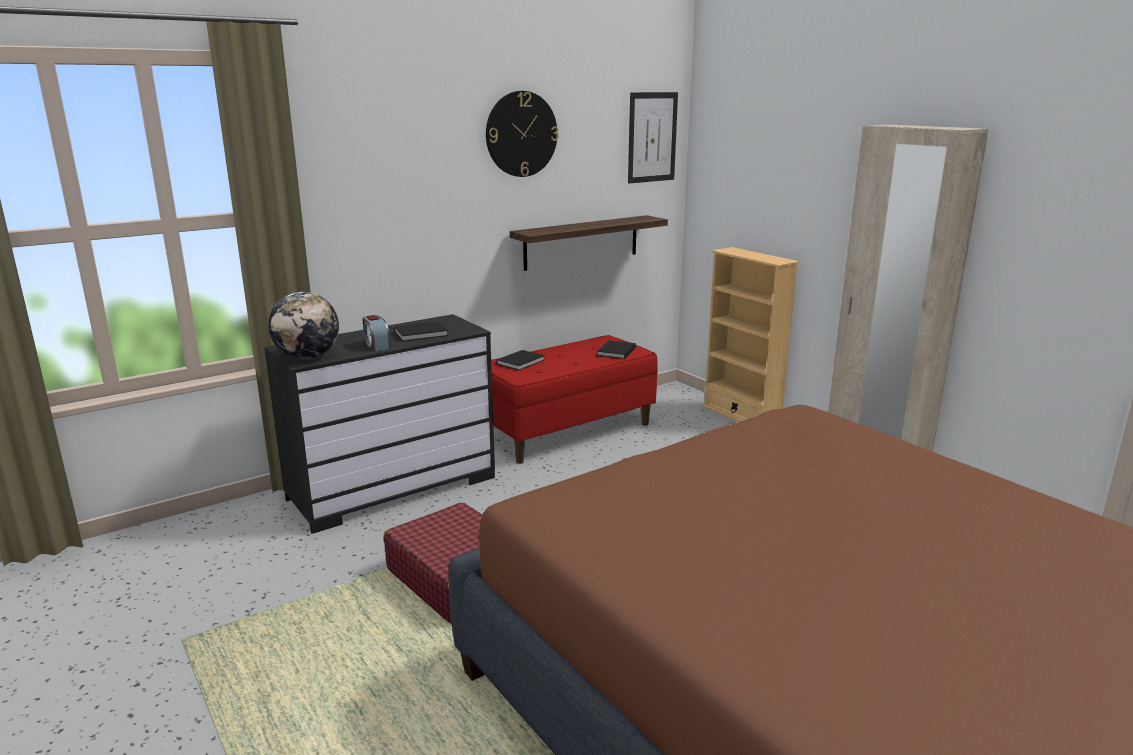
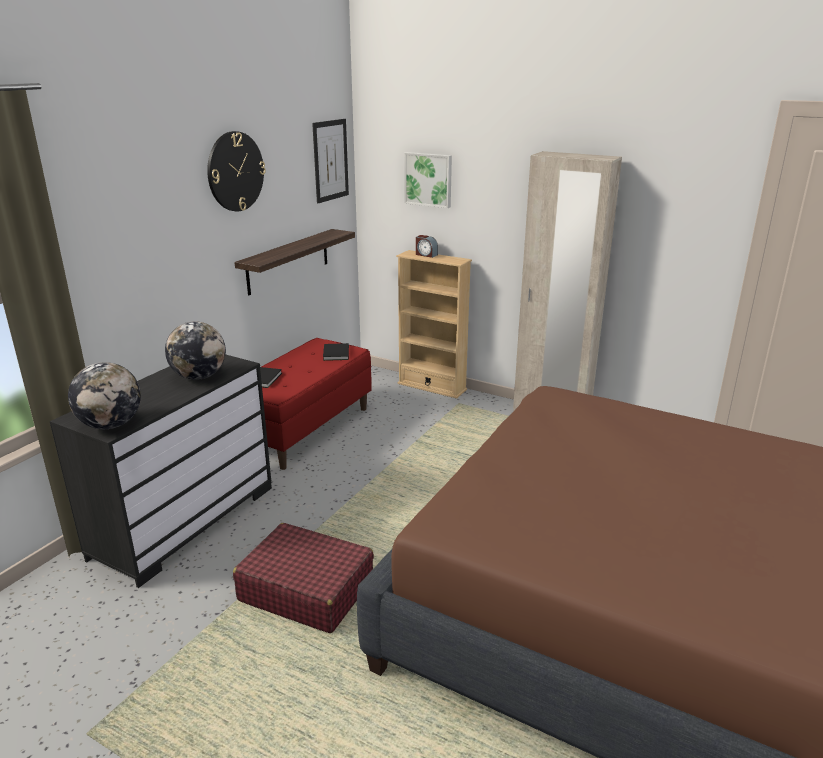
camera: 25 degrees left, 5 degrees up
alarm clock [362,315,391,352] -> alarm clock moved to [416,235,438,258]
black book [394,321,448,342] -> globe [165,321,226,380]
none -> picture [404,152,452,208]

